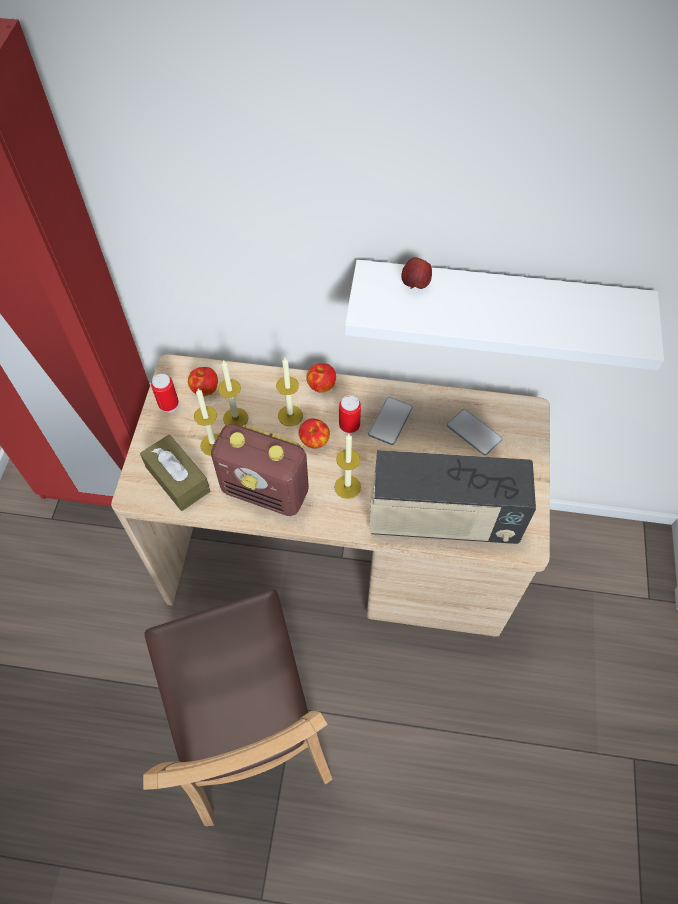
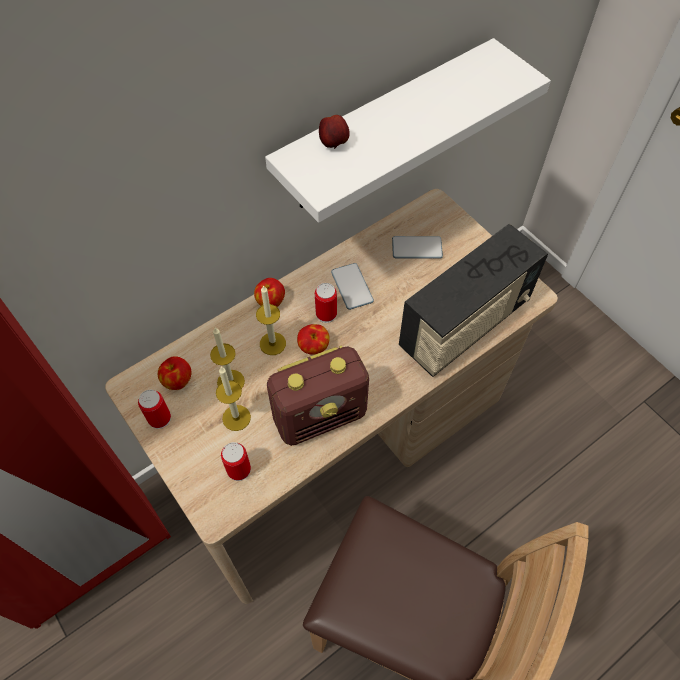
camera: 45 degrees left, 0 degrees up
brown tissue box [140,435,210,511] -> can [221,442,251,481]
candle [334,434,361,499] -> none

